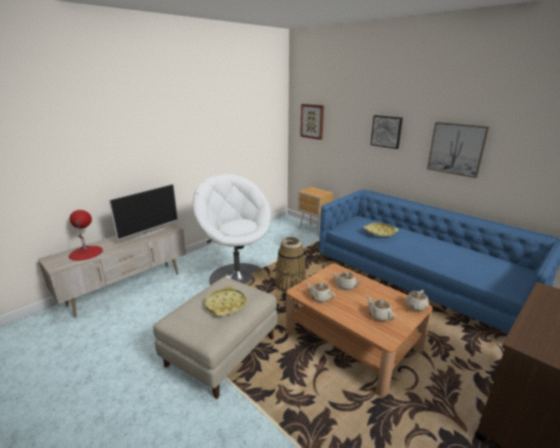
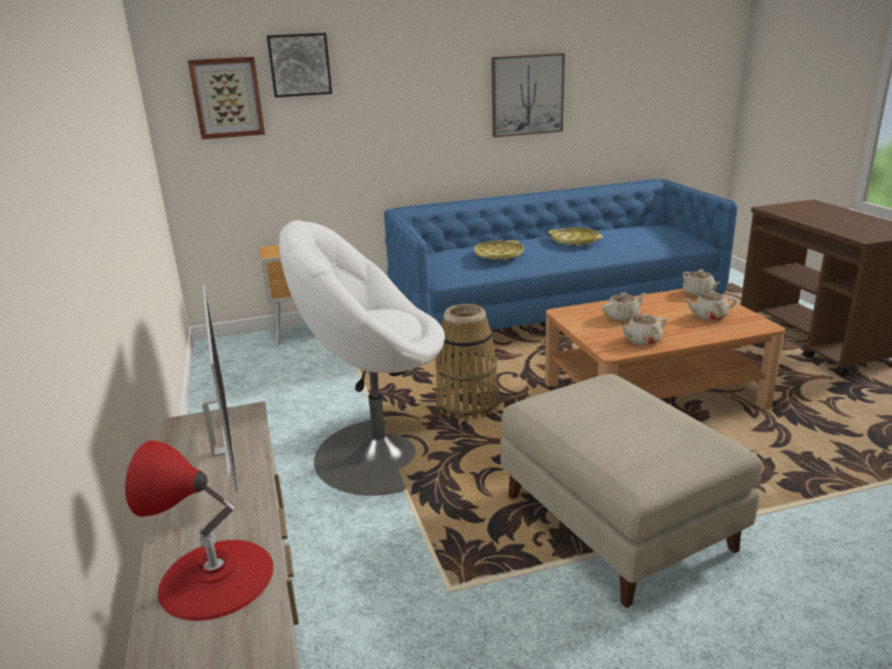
camera: 60 degrees left, 0 degrees up
yellow tray [205,286,246,316] -> yellow tray moved to [548,228,603,246]
picture [371,115,403,149] -> picture moved to [267,33,332,98]

